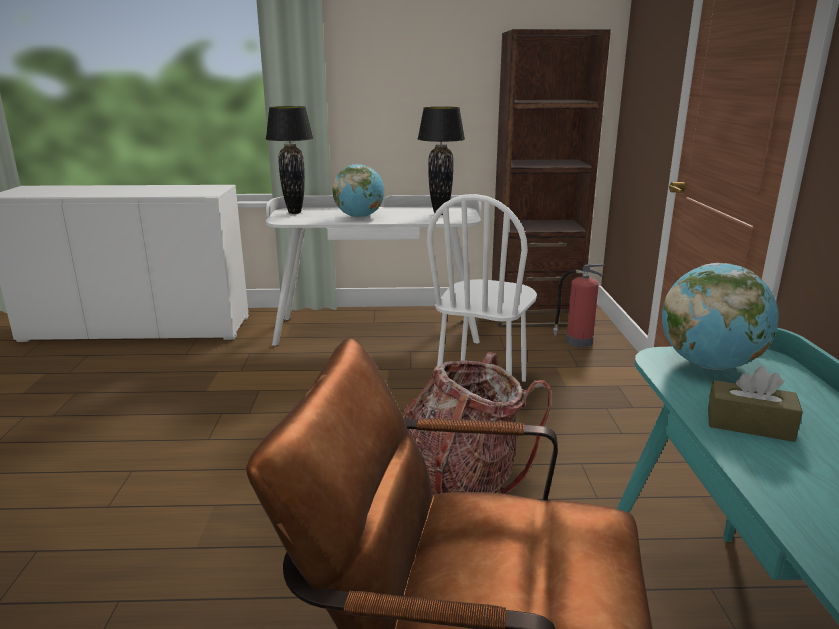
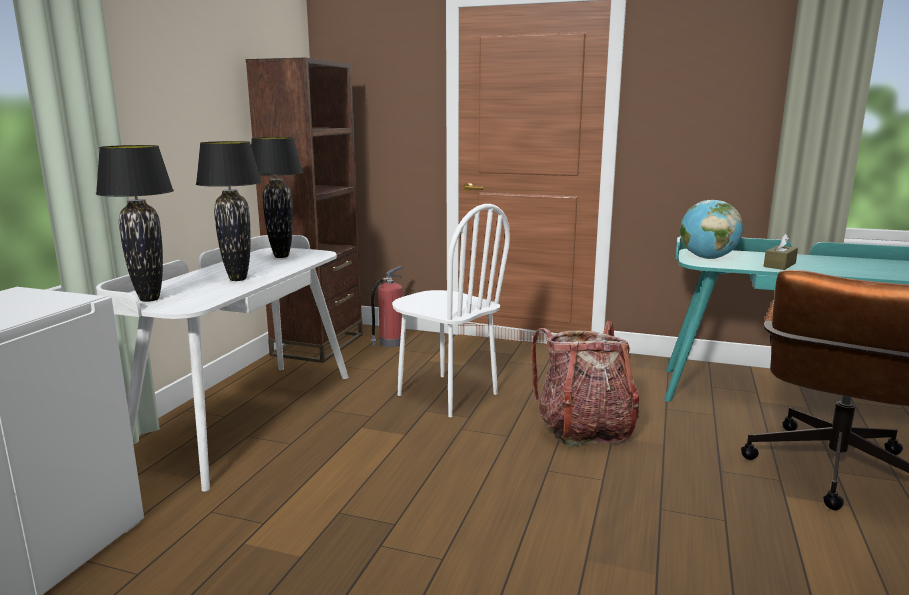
camera: 70 degrees left, 5 degrees down
globe [332,164,384,218] -> black table lamp [196,141,262,281]

